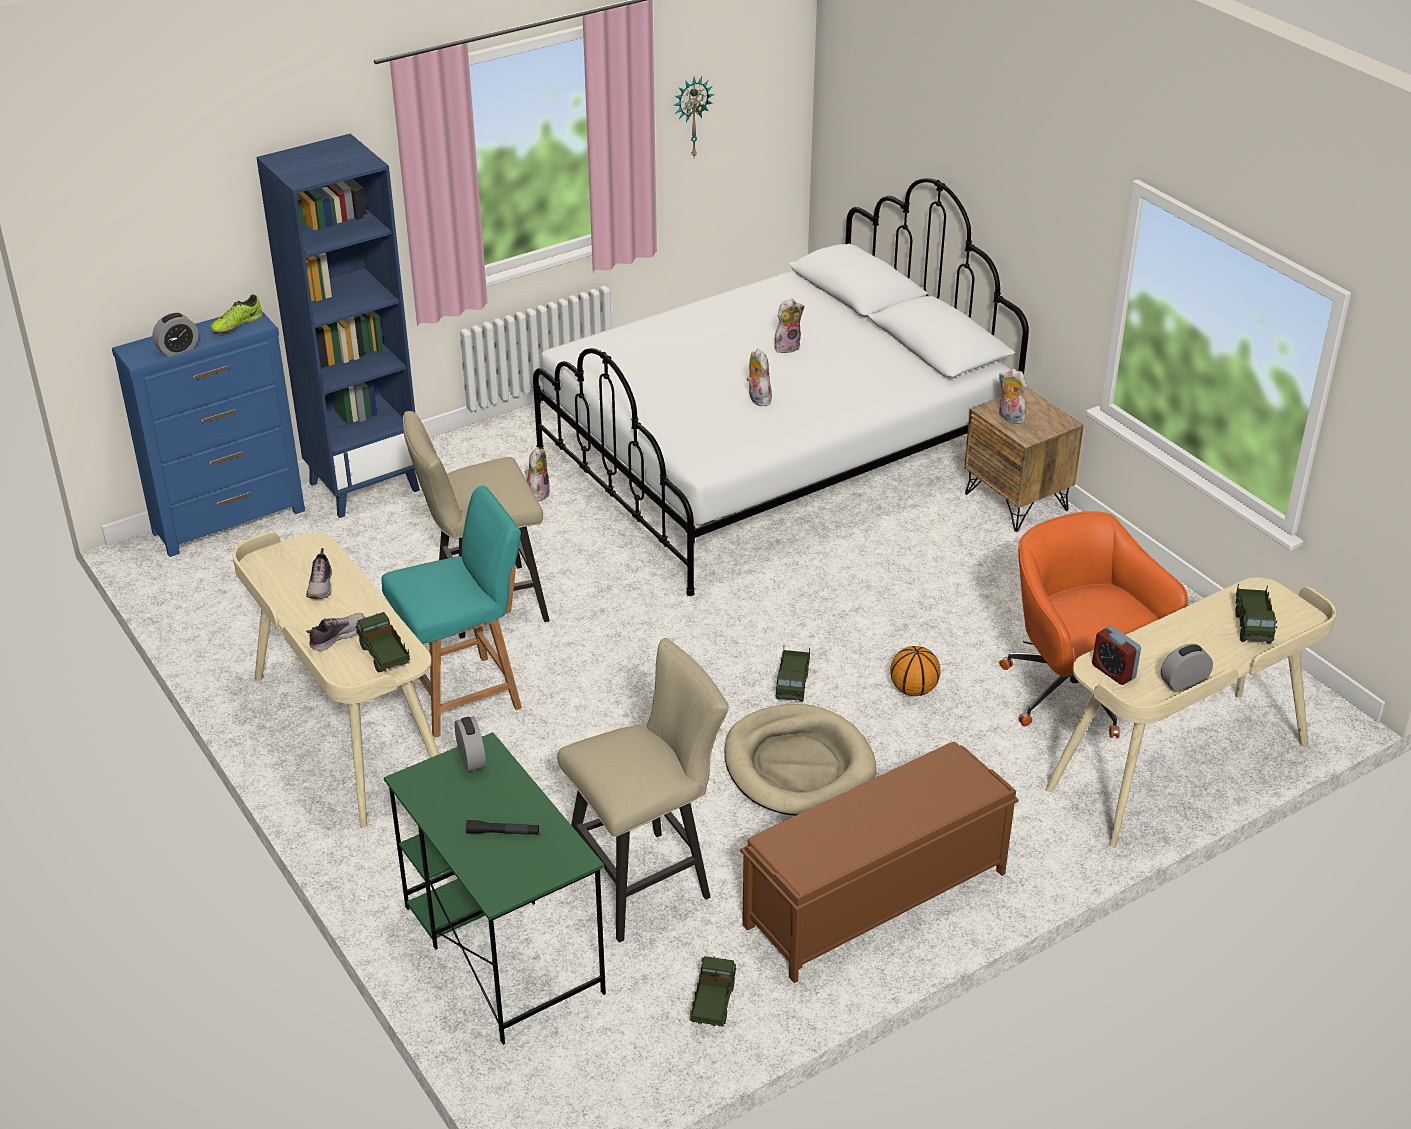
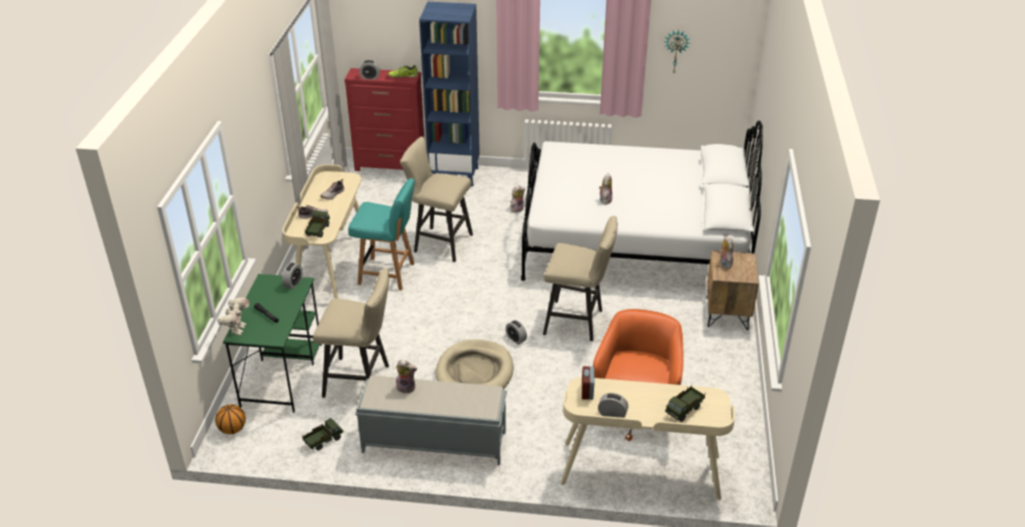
camera: 40 degrees right, 0 degrees up
blue dresser [112,312,305,557] -> red dresser [344,68,424,171]
brown bench [740,742,1018,983] -> grey bench [355,376,507,466]
plush toy [775,299,805,353] -> plush toy moved to [396,360,417,393]
toy truck [775,648,810,702] -> alarm clock [506,320,527,345]
basketball [890,646,941,696] -> basketball moved to [215,404,246,434]
none -> toy robot [217,298,249,335]
none -> beige stool [543,216,618,341]

